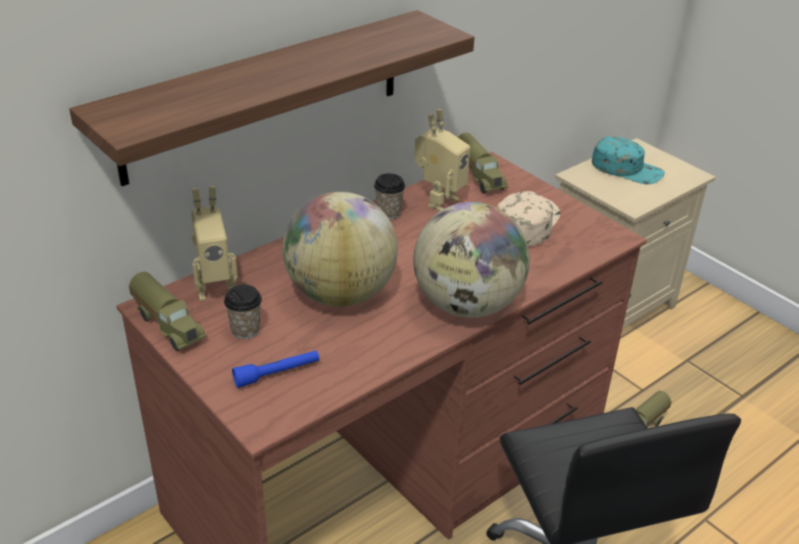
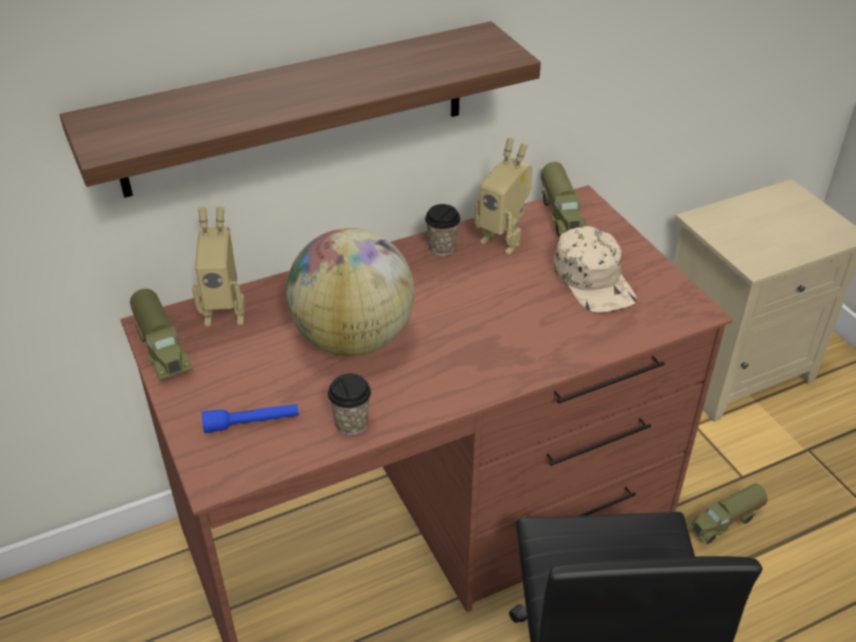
camera: 15 degrees right, 5 degrees up
cup [224,284,262,339] -> cup moved to [328,374,371,435]
globe [413,202,530,318] -> none
toy robot [414,109,470,212] -> toy robot turned 75 degrees clockwise [475,138,533,255]
beige cap [497,191,560,247] -> beige cap turned 120 degrees clockwise [554,226,637,313]
turquoise cap [592,137,665,184] -> none

